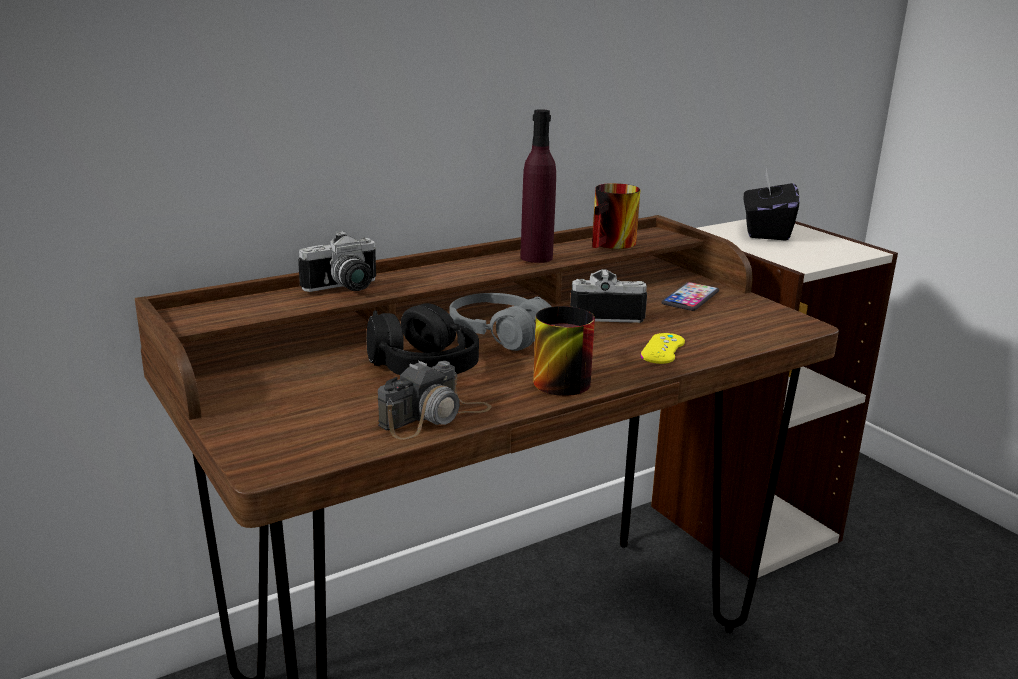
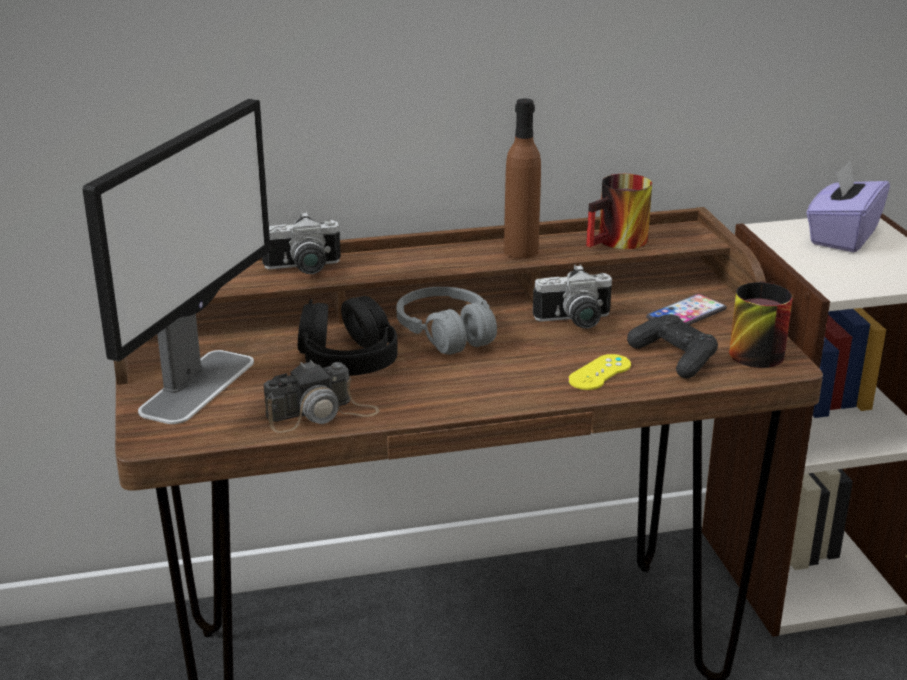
camera: 20 degrees right, 5 degrees up
purple bottle [520,109,556,263] -> brown bottle [504,99,541,259]
mug [533,306,595,396] -> mug moved to [729,281,793,368]
camera [570,269,647,323] -> camera turned 150 degrees clockwise [533,264,612,329]
black tissue box [744,168,800,241] -> purple tissue box [806,161,890,253]
none -> monitor [82,99,270,424]
none -> black game controller [627,314,718,379]

